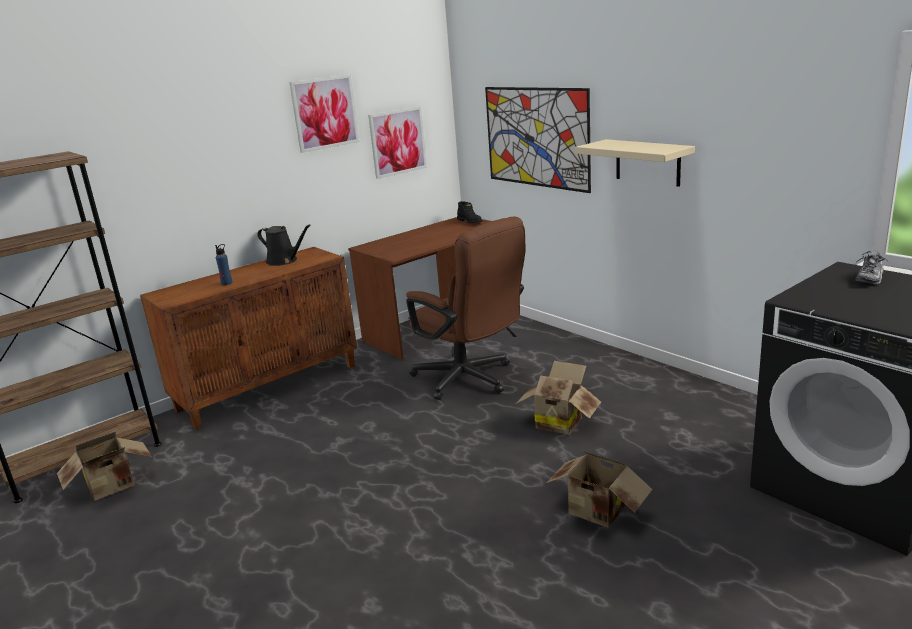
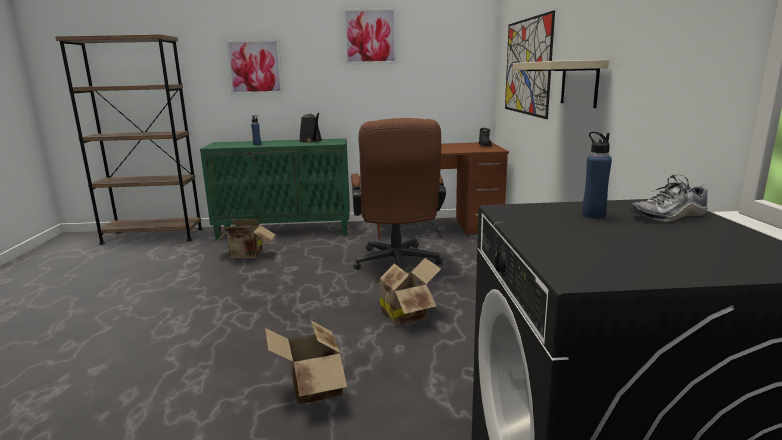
camera: 35 degrees right, 5 degrees down
cardboard box [57,432,152,501] -> cardboard box moved to [213,219,276,259]
brown cabinet [140,247,357,430] -> green cabinet [200,138,350,240]
picture [368,106,427,179] -> picture moved to [225,39,283,95]
none -> blue bottle [582,132,612,219]

